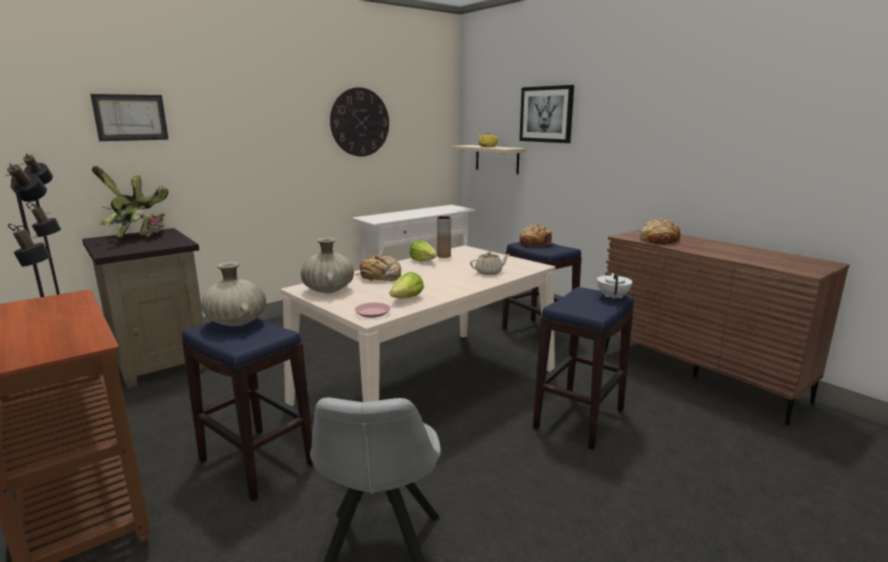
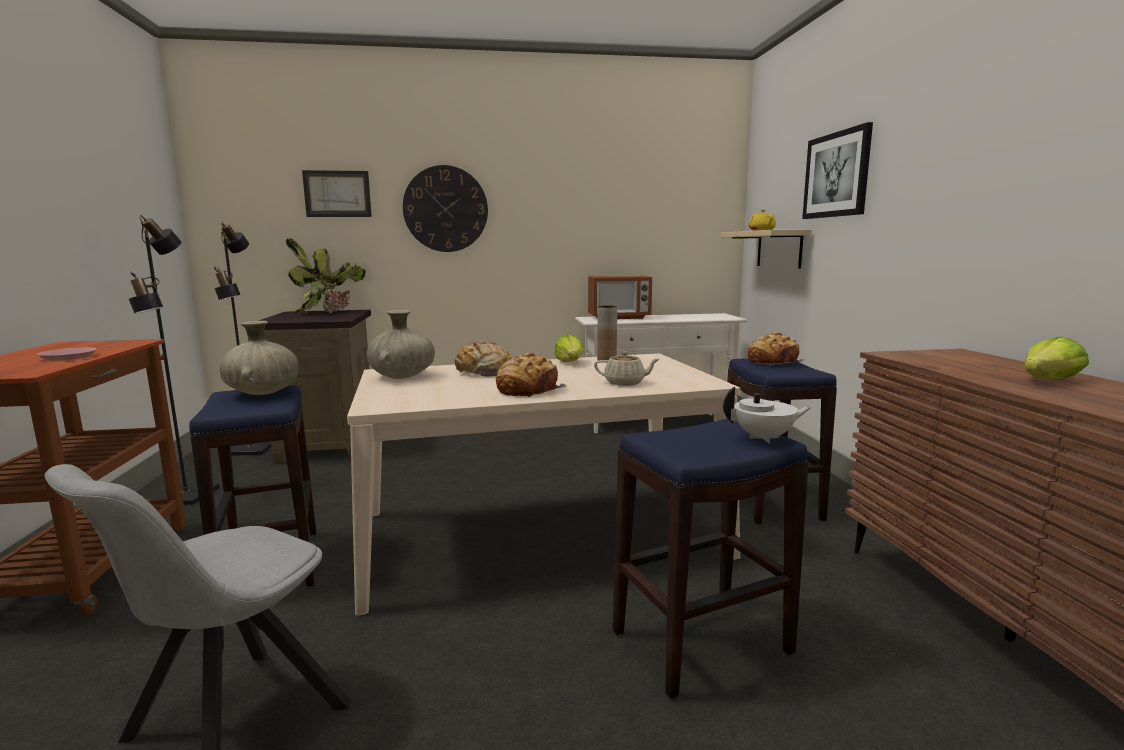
camera: 30 degrees right, 5 degrees down
wall clock [330,87,389,157] -> wall clock moved to [403,165,488,252]
pink plate [354,302,390,318] -> pink plate moved to [37,347,97,361]
lettuce [389,272,424,298] -> lettuce moved to [1024,337,1089,379]
white teapot [597,273,632,300] -> white teapot turned 45 degrees clockwise [723,387,812,443]
bread [640,218,681,244] -> bread moved to [496,353,567,397]
none -> microwave [588,275,652,319]

